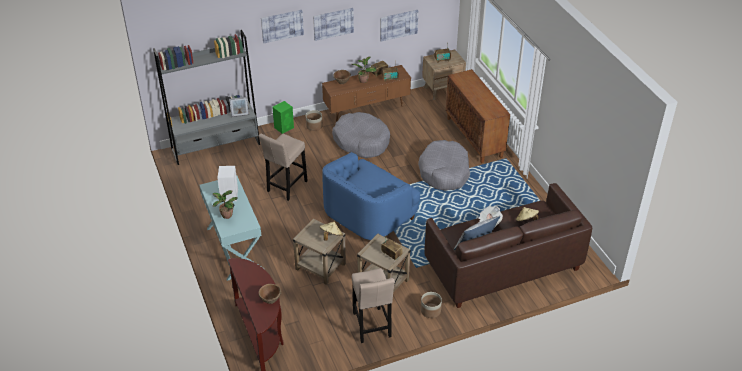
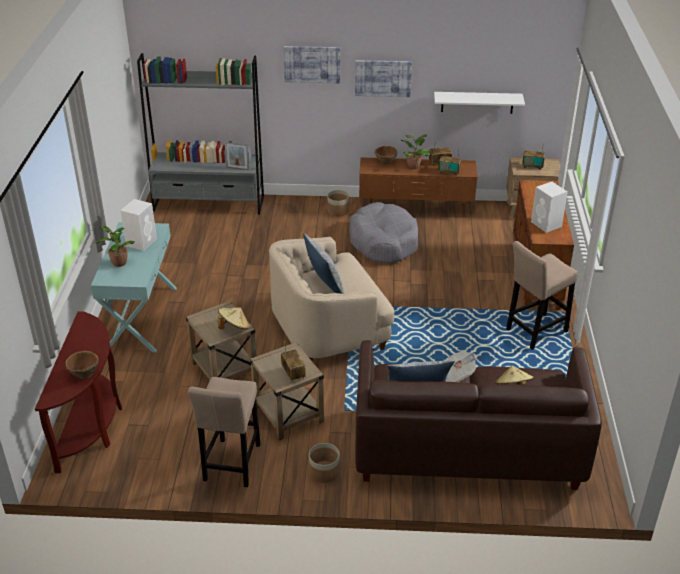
camera: 25 degrees right, 5 degrees down
beige stool [259,134,308,201] -> beige stool moved to [506,241,578,350]
green speaker [272,101,294,134] -> none
blue armchair [322,152,420,241] -> beige armchair [269,237,395,361]
picture [380,10,418,41] -> white shelf [434,92,525,114]
grey dog bed [418,140,470,190] -> none
none -> pillow [303,233,344,294]
none -> white speaker [531,182,568,233]

